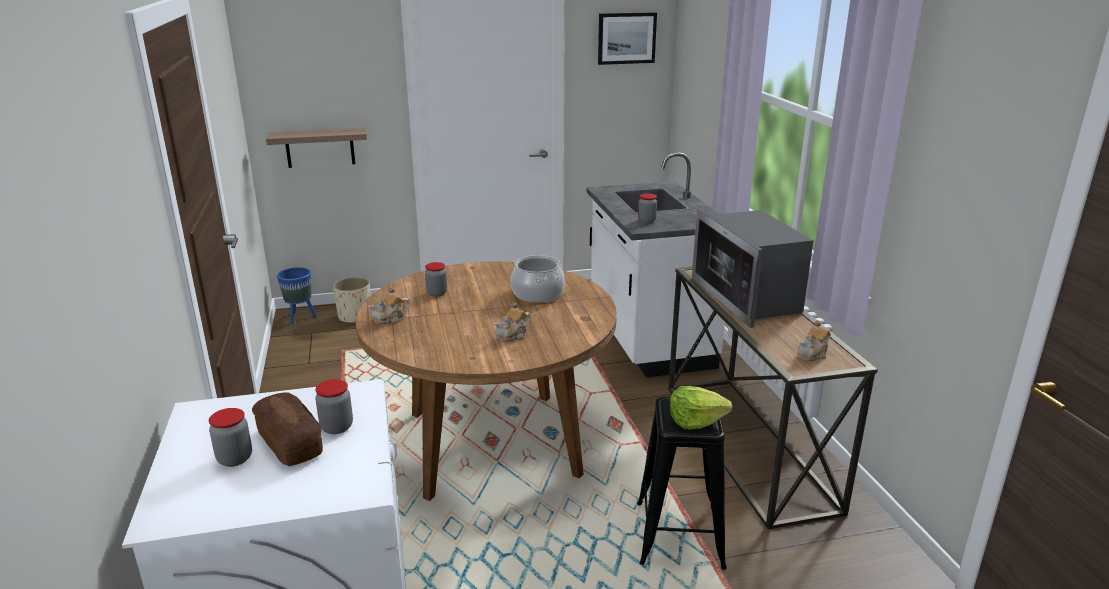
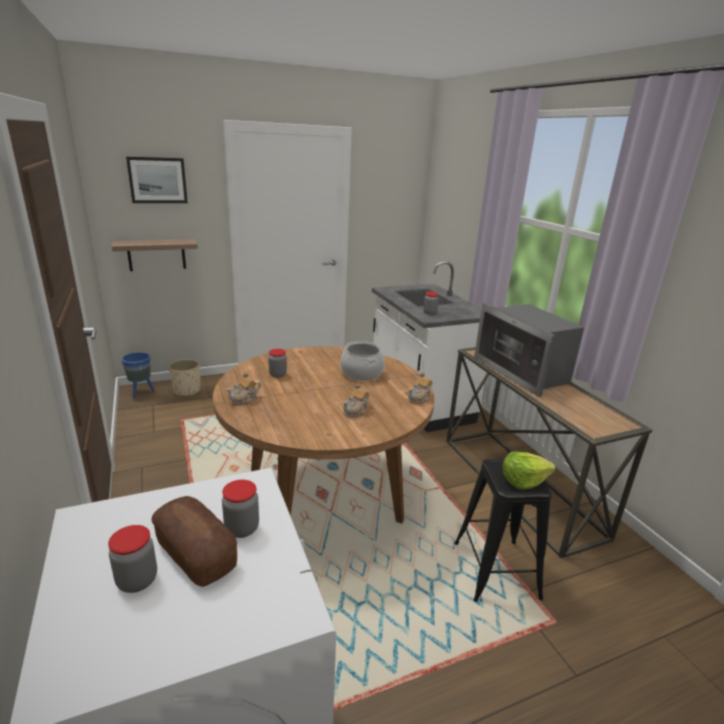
camera: 10 degrees left, 0 degrees up
picture [598,12,657,65] -> picture moved to [126,157,188,203]
teapot [797,320,831,361] -> teapot moved to [408,372,433,404]

